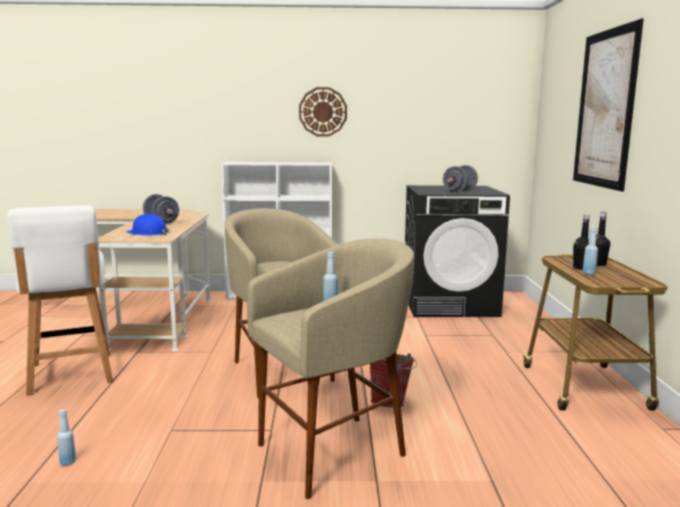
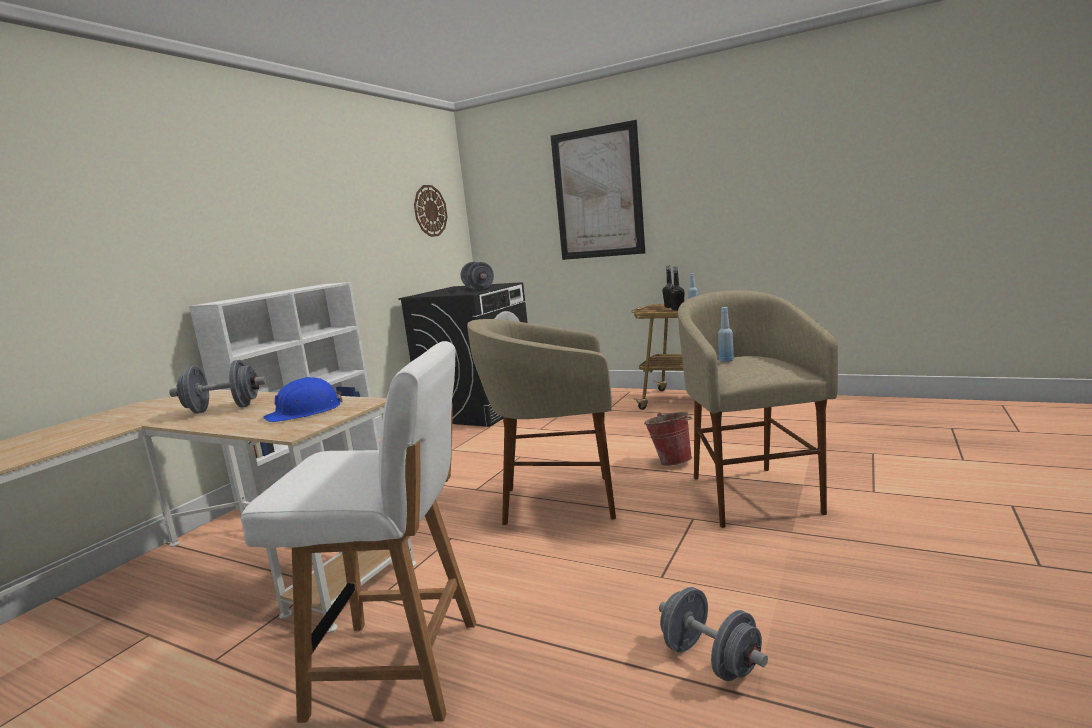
camera: 60 degrees left, 0 degrees up
blue bottle [57,409,76,466] -> grey dumbbell [659,587,768,681]
wall clock [299,87,347,136] -> wall clock moved to [414,185,447,237]

